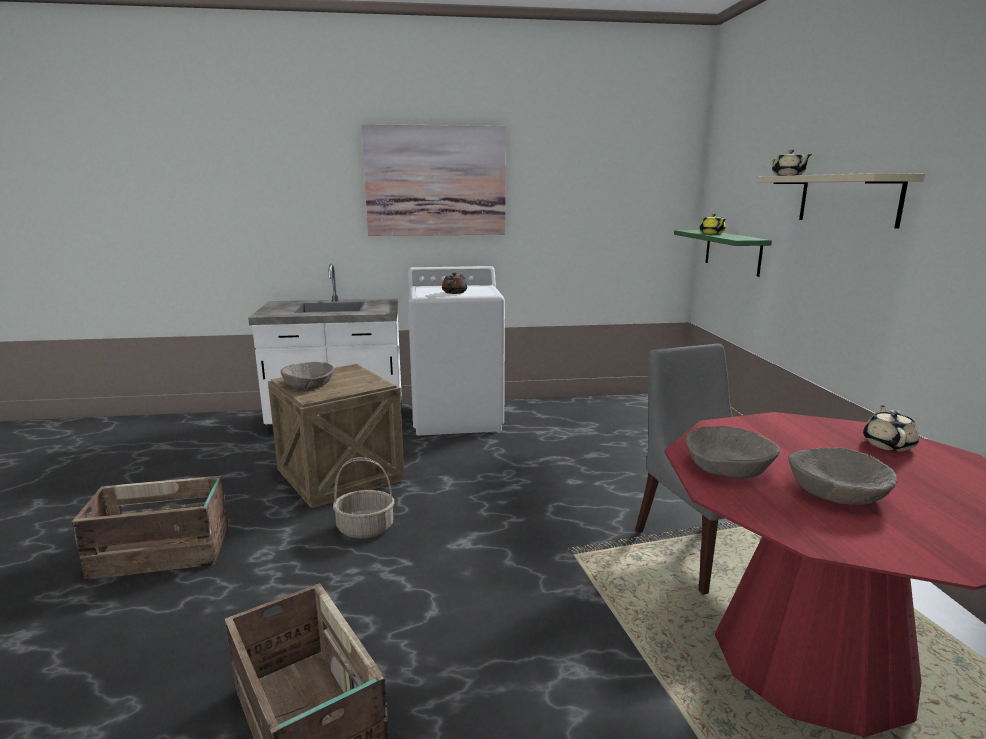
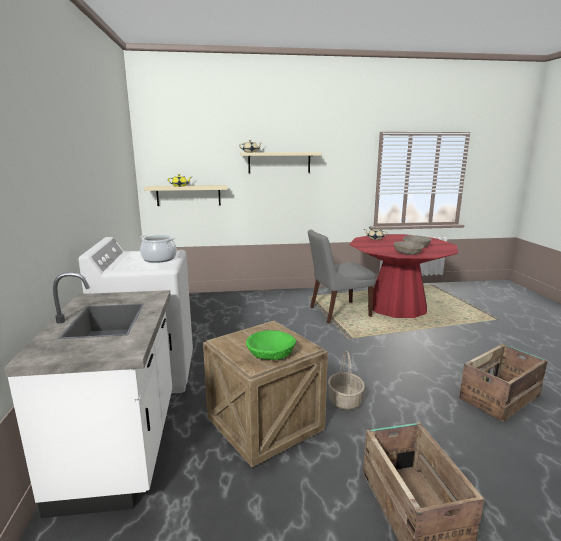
camera: 90 degrees left, 0 degrees up
beige bowl [281,362,334,389] -> green bowl [246,330,296,360]
picture [362,124,506,236] -> none
brown teapot [442,273,467,294] -> cooking pot [140,235,177,263]
green shelf [674,230,772,277] -> beige shelf [144,185,228,206]

